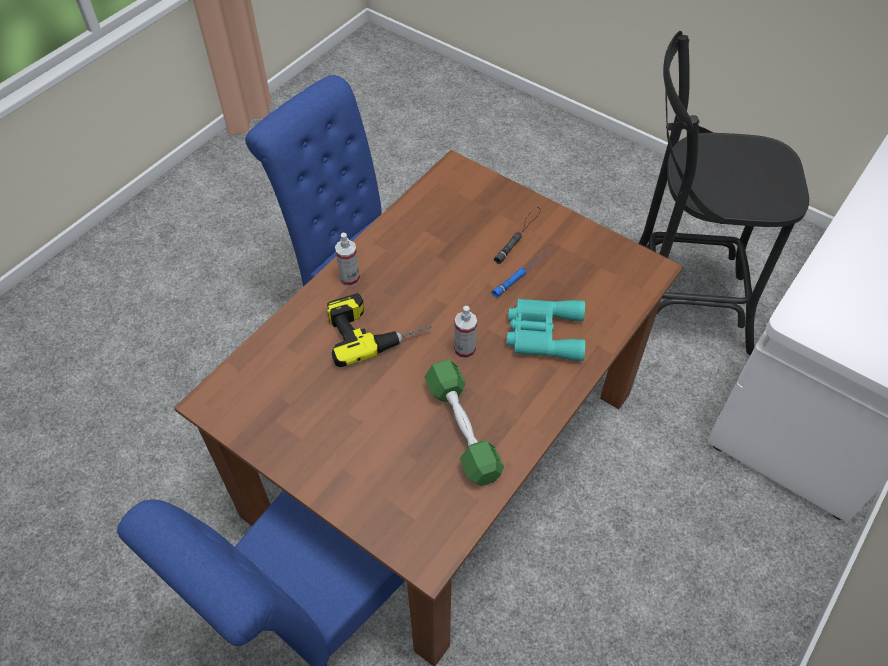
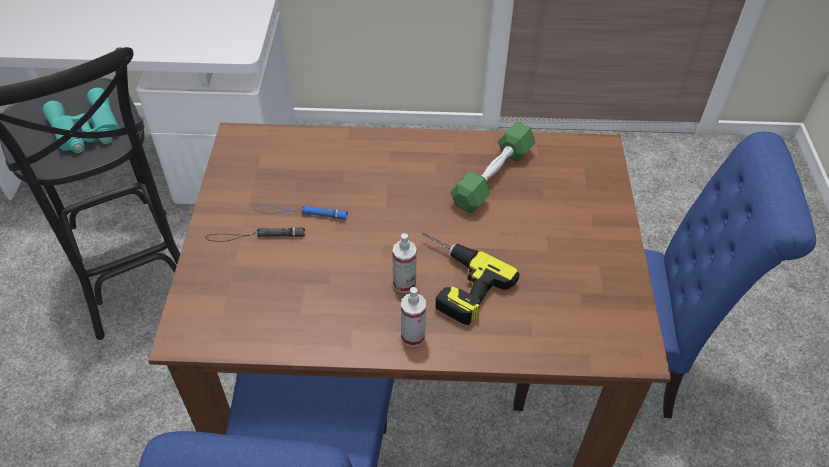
camera: 125 degrees left, 5 degrees down
spray bottle [454,306,477,359] -> spray bottle moved to [392,233,417,293]
turquoise binoculars [507,299,585,361] -> turquoise binoculars moved to [43,88,120,153]

